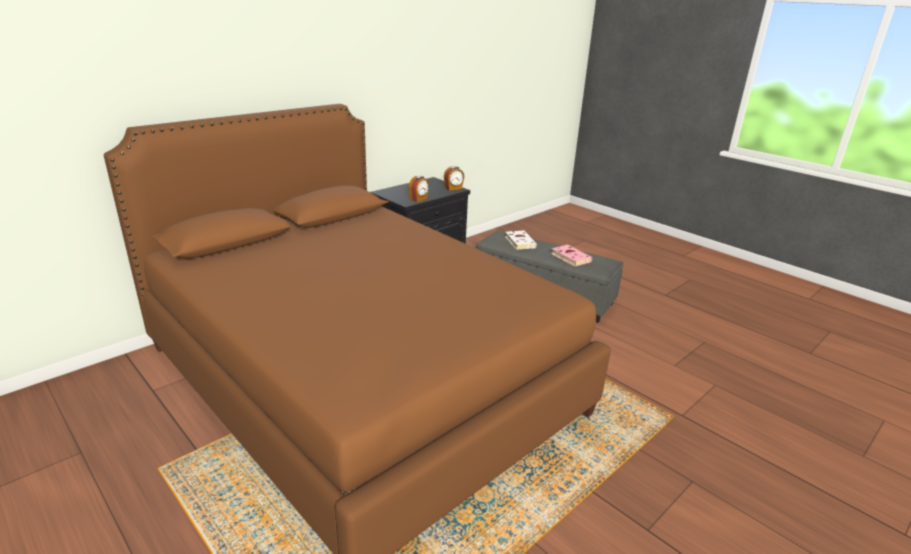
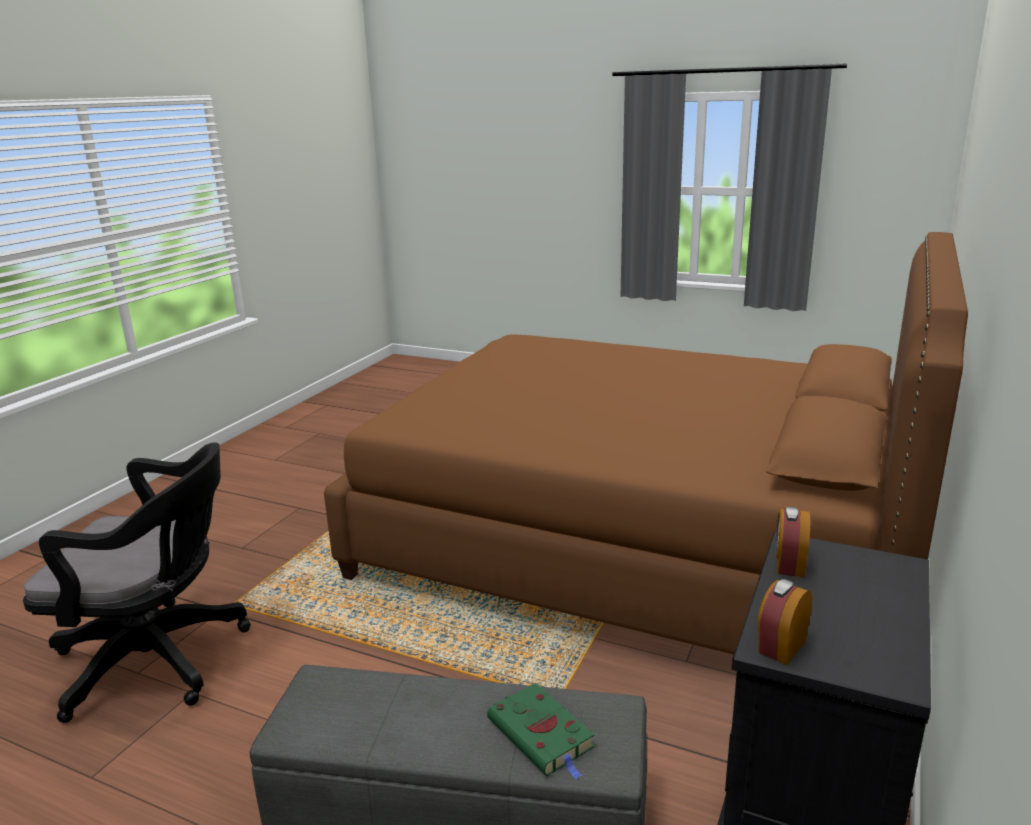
camera: 160 degrees right, 5 degrees down
white book [505,231,537,250] -> green book [487,683,595,779]
pink book [551,245,592,267] -> none
none -> black office chair [23,442,251,723]

